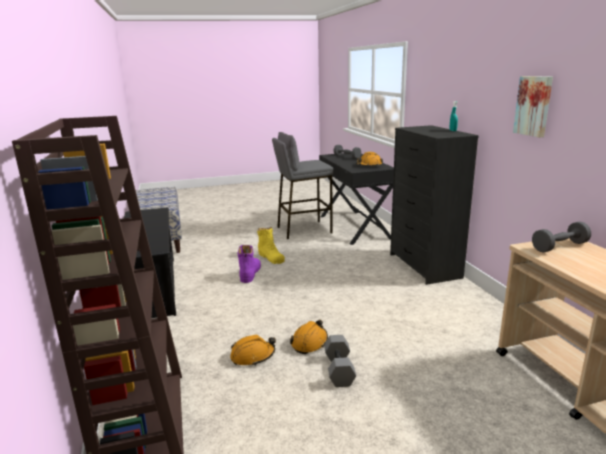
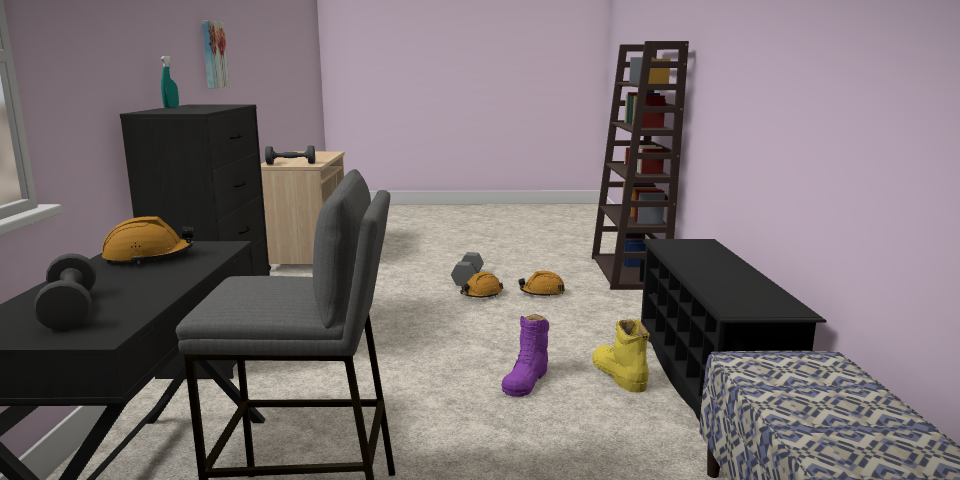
camera: 165 degrees left, 5 degrees down
yellow boot [257,227,285,264] -> yellow boot moved to [592,319,650,393]

